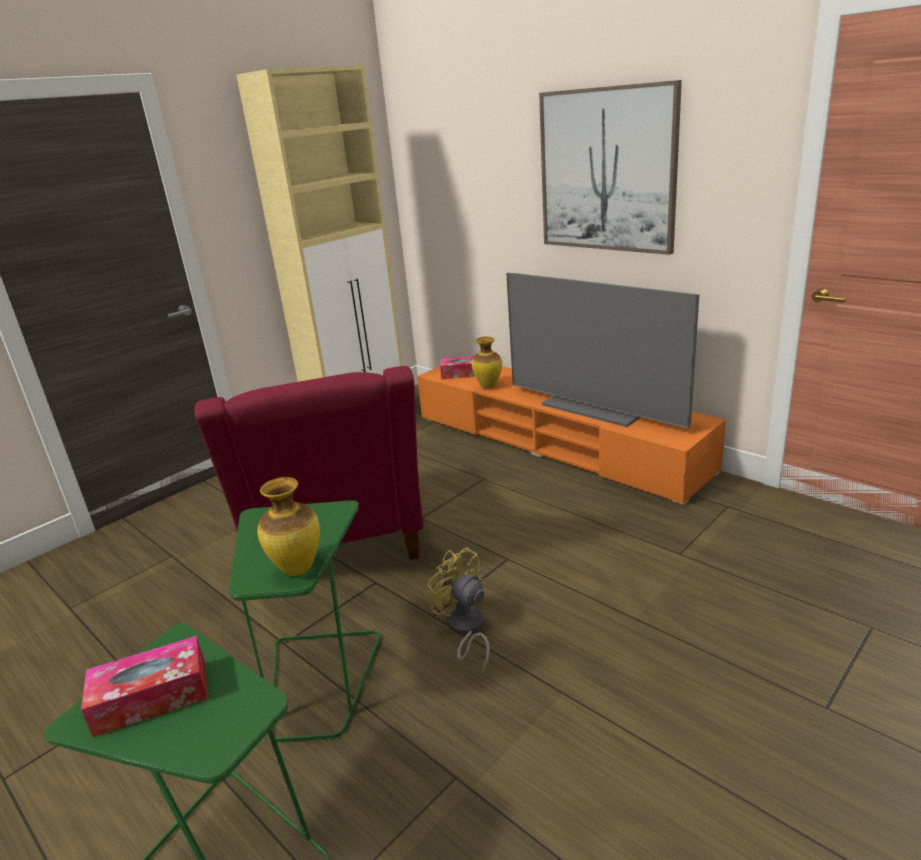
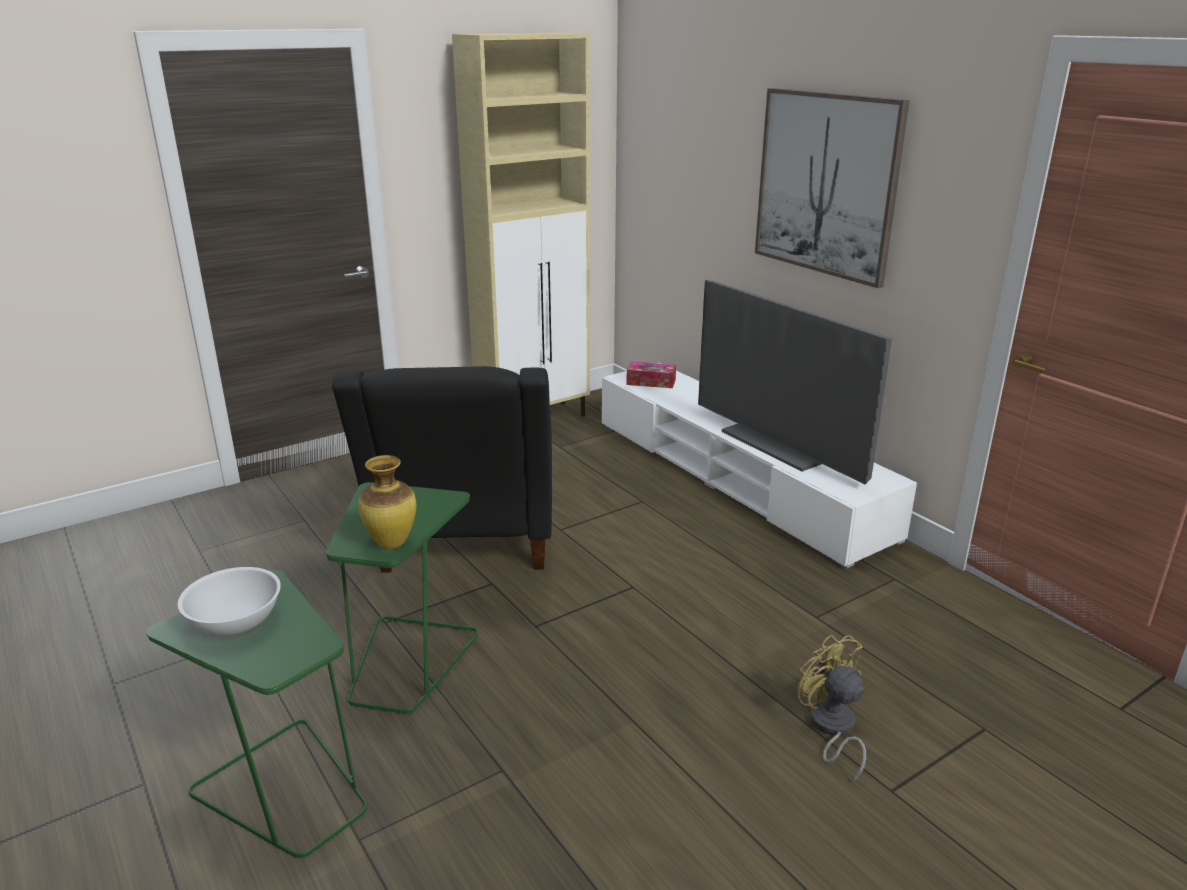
camera: 10 degrees right, 0 degrees up
tissue box [81,636,208,737] -> white bowl [178,567,281,636]
red armchair [194,366,423,560] -> black armchair [332,366,552,573]
orange tv stand [417,366,726,505] -> white tv stand [602,363,917,568]
yellow fan [427,547,490,672] -> yellow fan moved to [797,635,866,783]
vase [472,337,502,389] -> none

